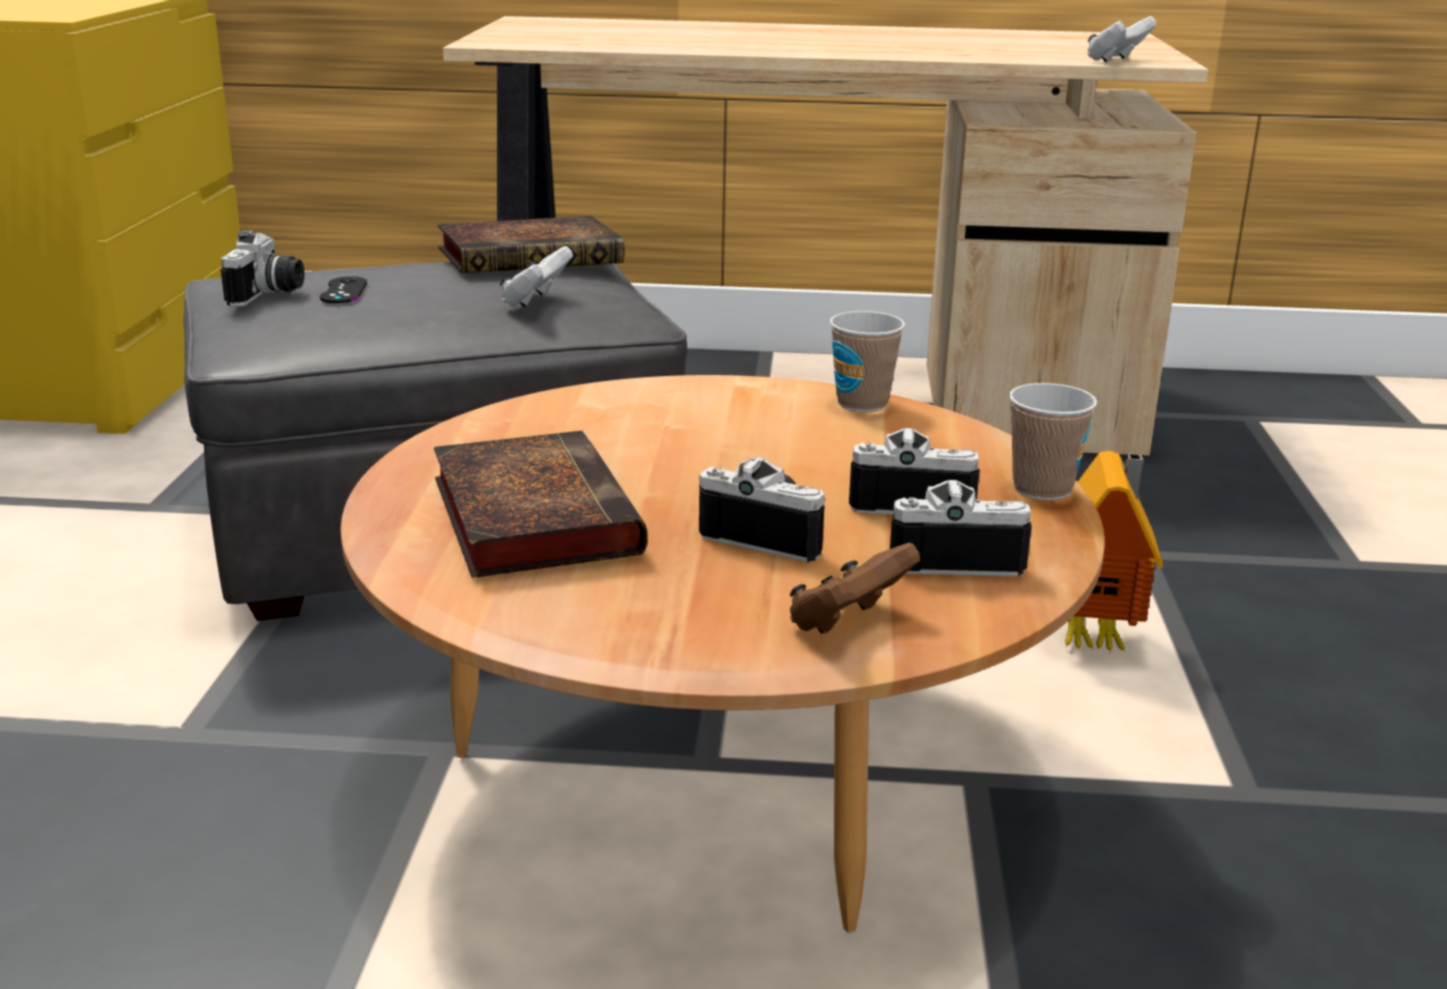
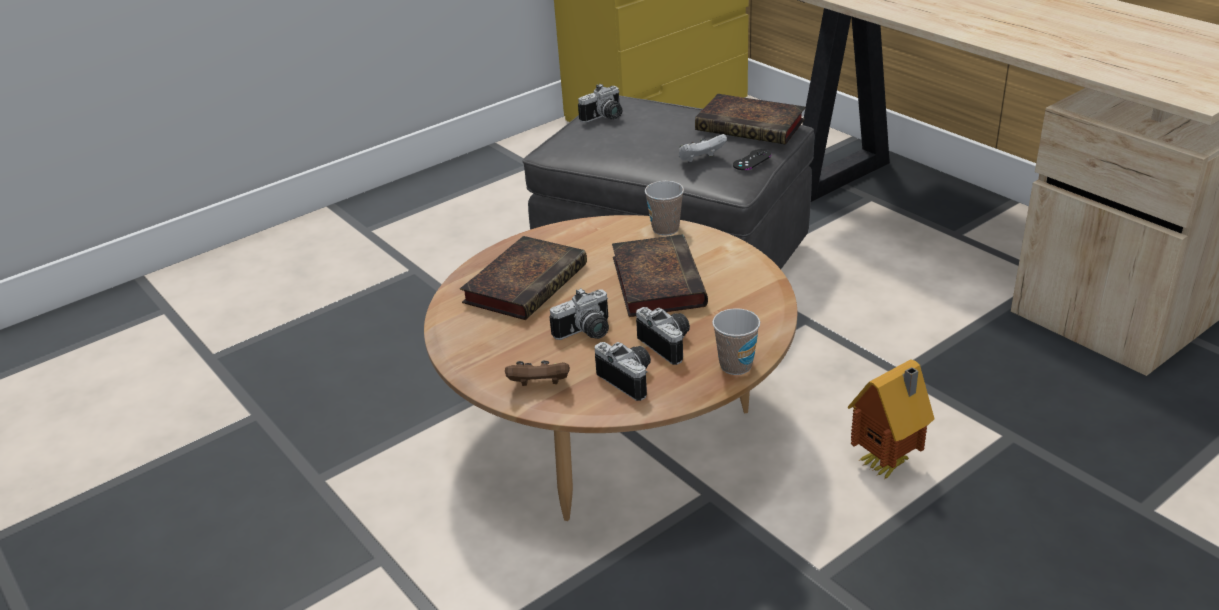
camera: 50 degrees right, 10 degrees up
black game controller [320,276,367,303] -> black game controller moved to [733,149,771,170]
camera [699,457,825,562] -> camera turned 75 degrees clockwise [549,288,609,340]
cup [830,311,905,412] -> cup moved to [645,181,684,236]
white game controller [1088,16,1156,62] -> none
none -> book [612,234,708,317]

